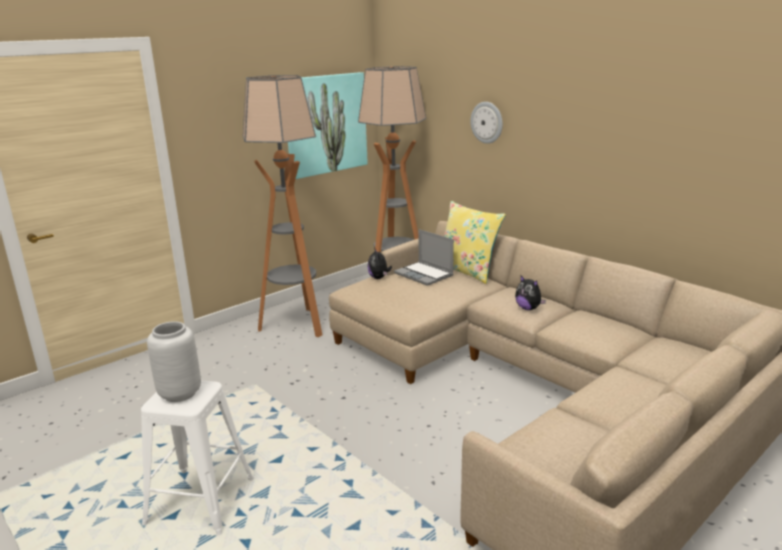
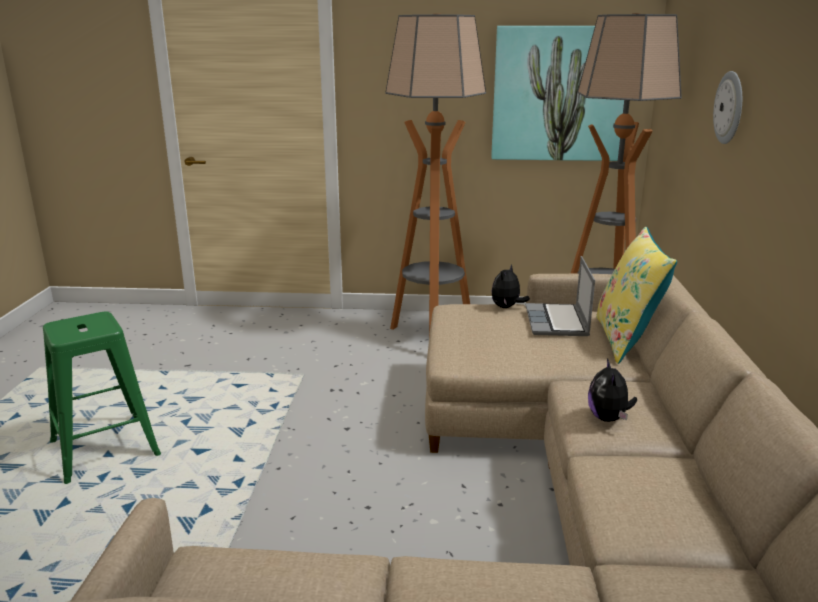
camera: 45 degrees right, 0 degrees up
white stool [141,381,254,535] -> green stool [43,312,161,484]
grey vase [147,321,201,402] -> none

